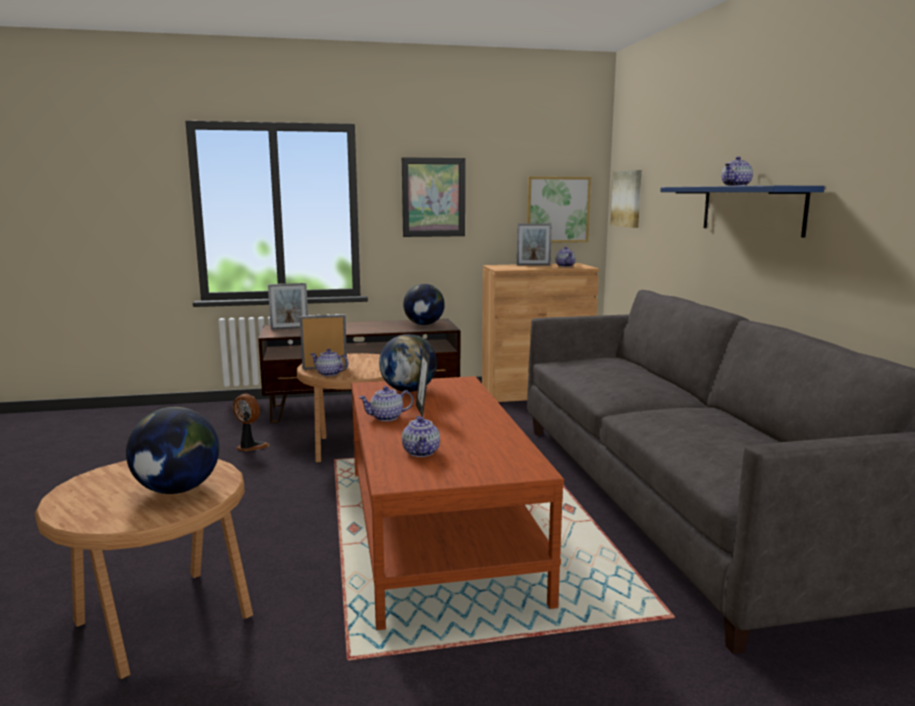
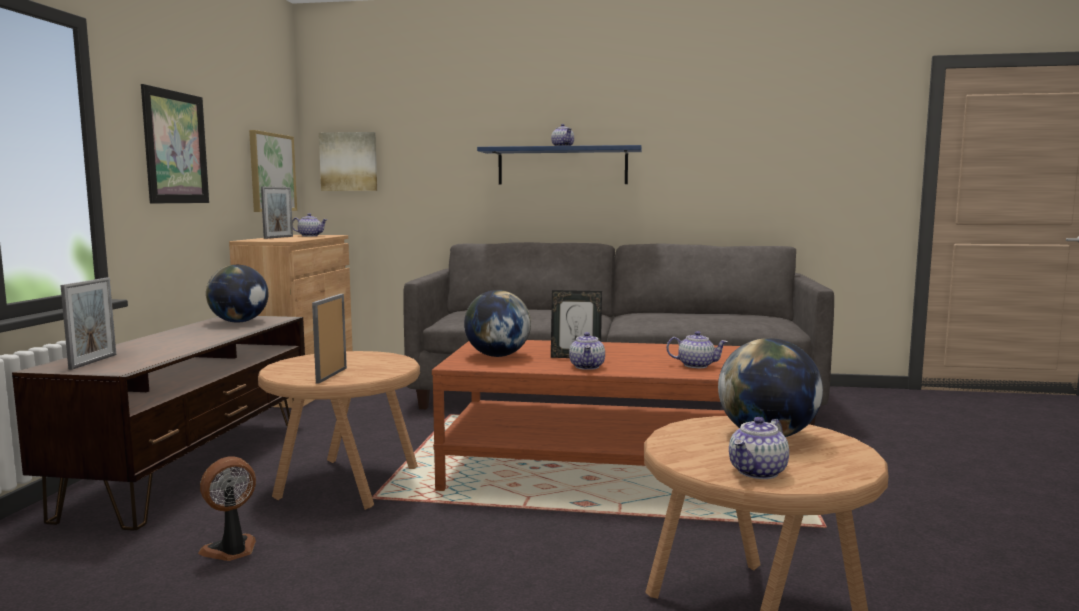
camera: 70 degrees left, 5 degrees down
teapot [311,349,349,376] -> teapot moved to [729,417,789,479]

